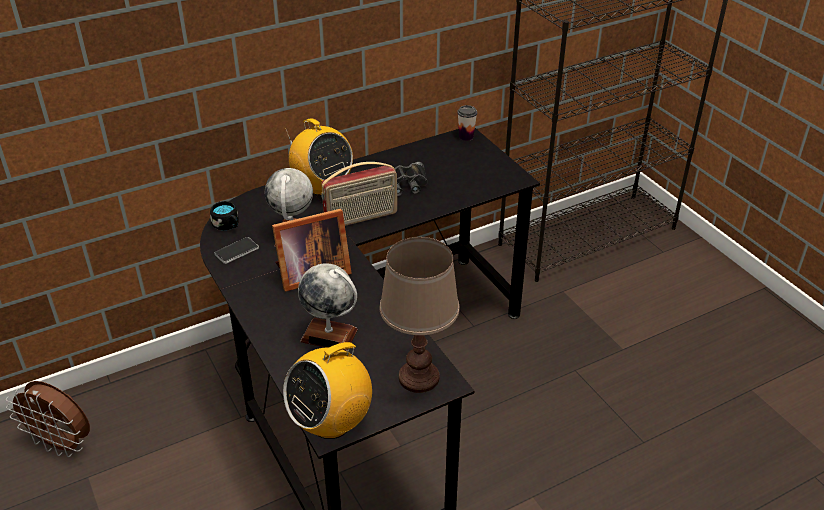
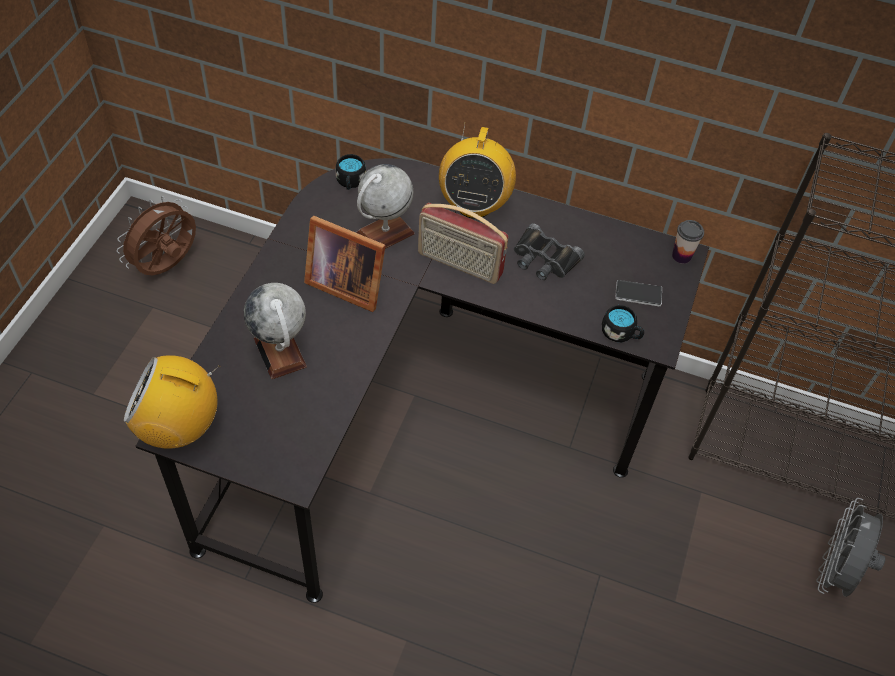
camera: 45 degrees right, 15 degrees up
brown fan [6,381,90,457] -> brown fan turned 60 degrees clockwise [117,196,196,275]
phone [215,237,259,264] -> phone moved to [615,280,662,306]
brown table lamp [379,237,460,393] -> none
none -> black mug [602,305,644,342]
none -> grey fan [816,498,886,597]

